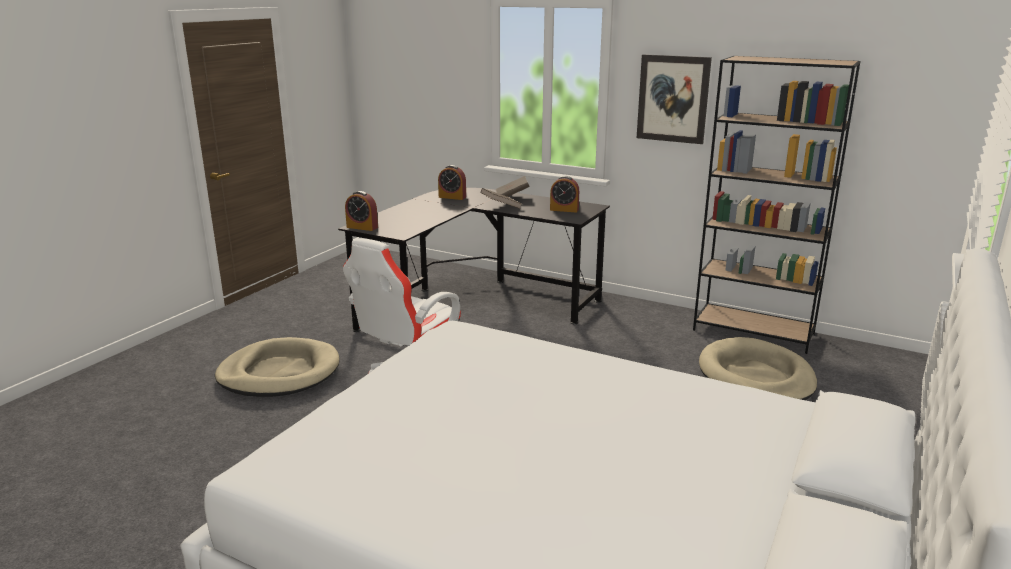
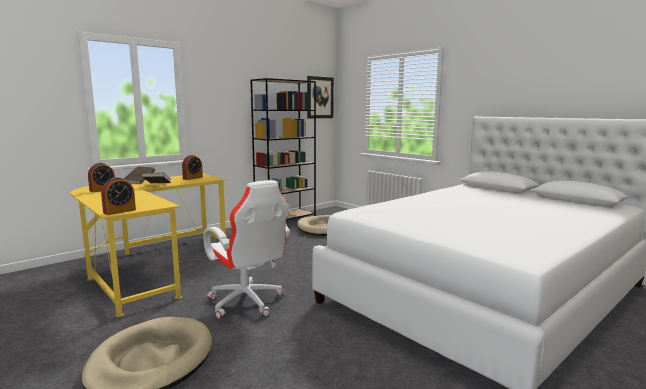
camera: 70 degrees left, 10 degrees down
black desk [338,188,610,332] -> yellow desk [70,173,226,317]
picture [637,54,712,144] -> picture moved to [307,76,334,118]

